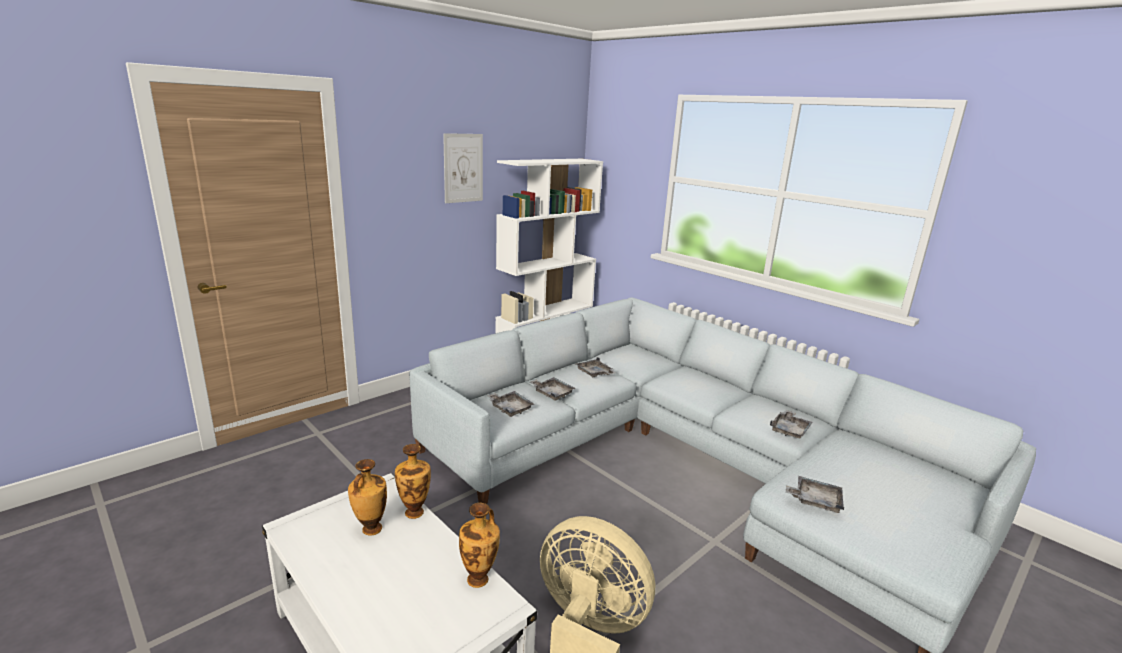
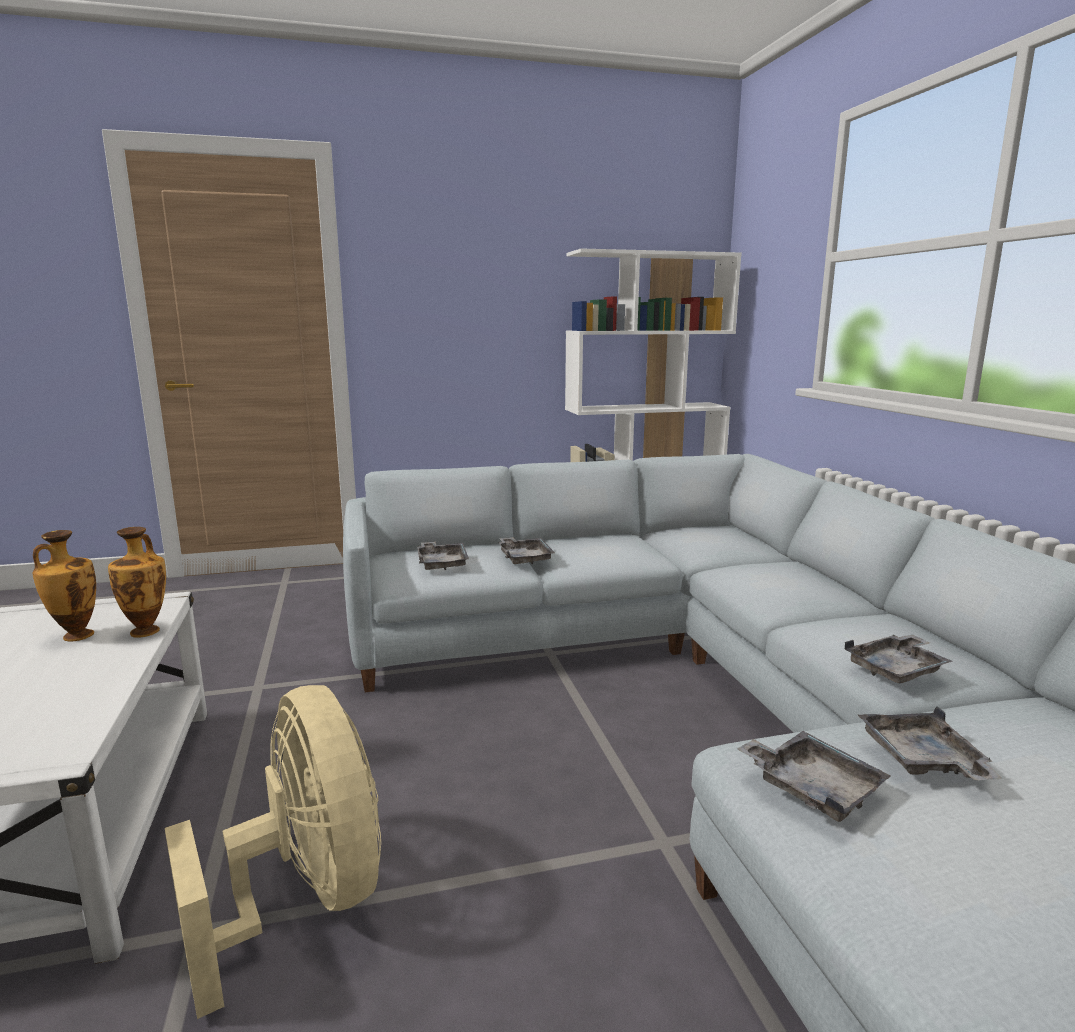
camera: 30 degrees right, 5 degrees down
picture [443,133,483,203] -> none
vase [459,503,500,588] -> none
grey tray [576,357,616,377] -> grey tray moved to [858,706,1003,780]

